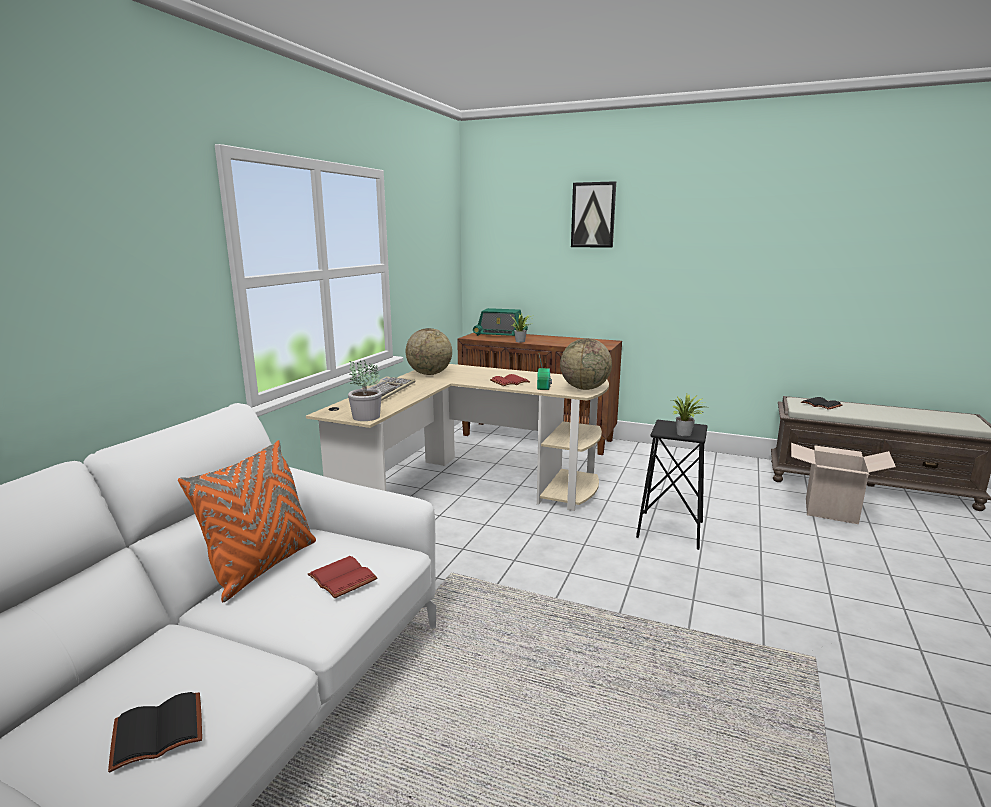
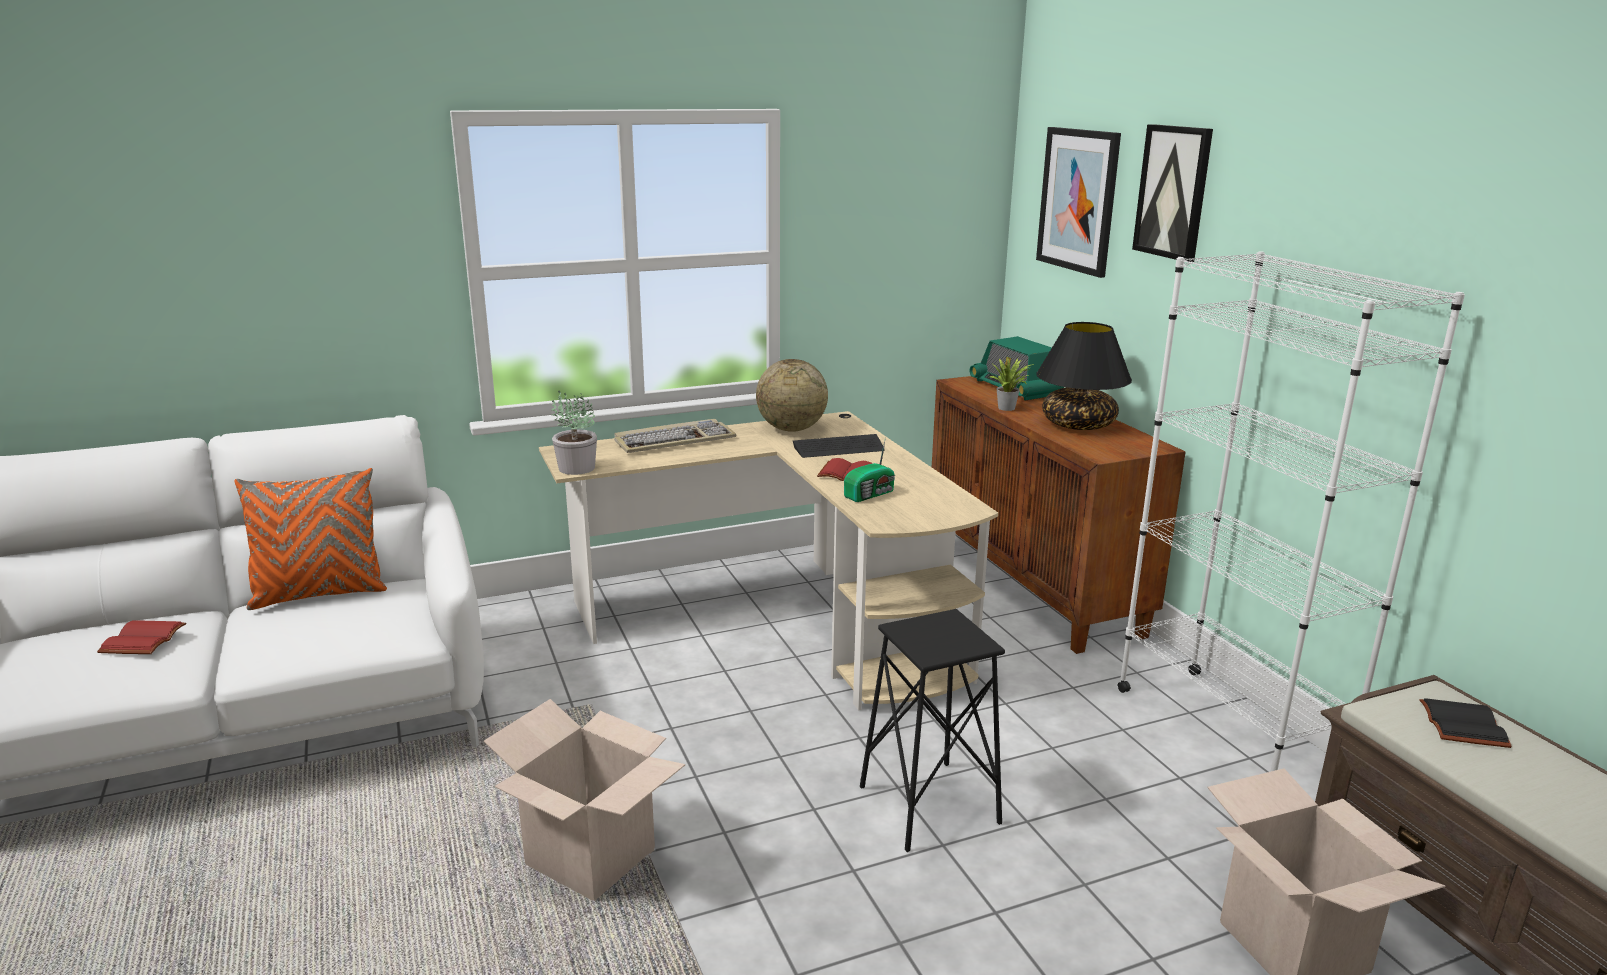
camera: 45 degrees right, 5 degrees up
black book [108,692,202,773] -> none
red book [308,556,377,598] -> red book moved to [97,620,186,654]
globe [560,338,612,390] -> none
potted plant [672,394,704,436] -> none
none -> cardboard box [484,699,685,901]
none -> keyboard [793,434,885,458]
none -> picture [1036,127,1121,278]
none -> black table lamp [1036,322,1132,430]
none -> white bookcase [1117,251,1465,772]

